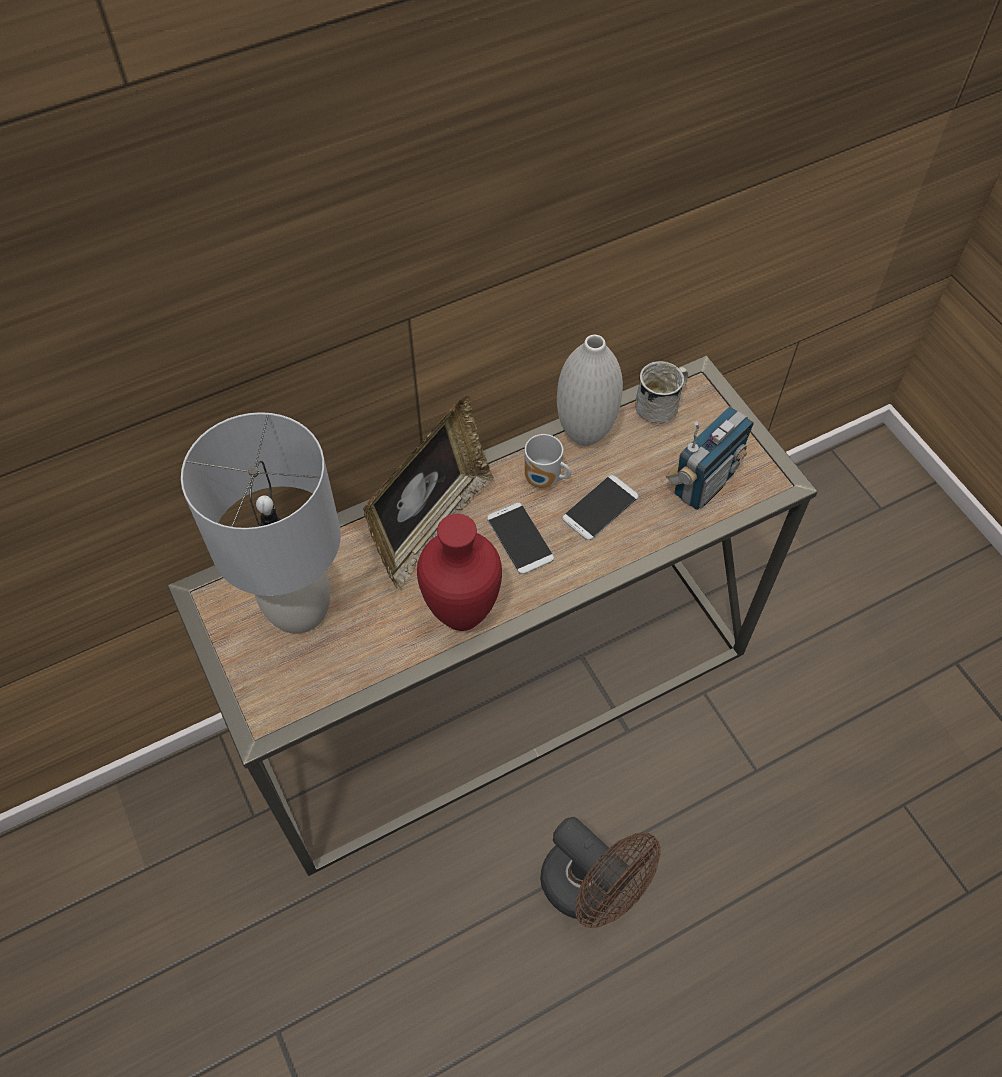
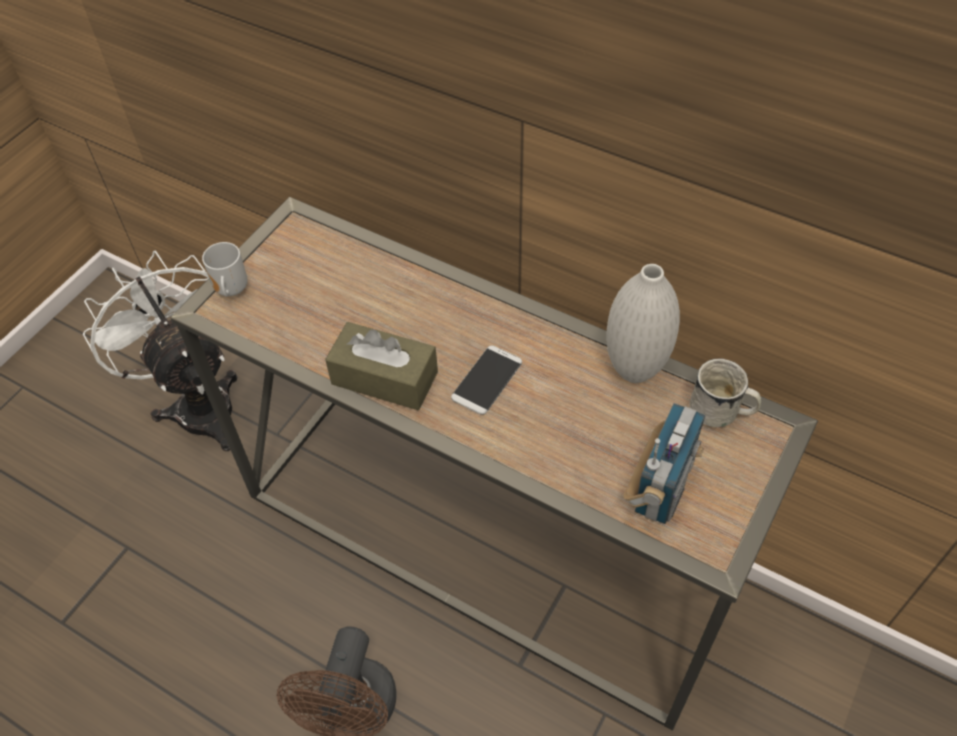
camera: 60 degrees right, 5 degrees down
grey table lamp [181,412,341,634] -> none
picture frame [363,396,494,590] -> none
red vase [417,514,502,631] -> brown tissue box [325,322,438,410]
mug [524,434,571,488] -> mug moved to [202,242,248,297]
phone [562,475,638,540] -> none
radio [665,406,754,510] -> radio turned 75 degrees counterclockwise [624,403,705,524]
none -> white fan [83,251,237,451]

